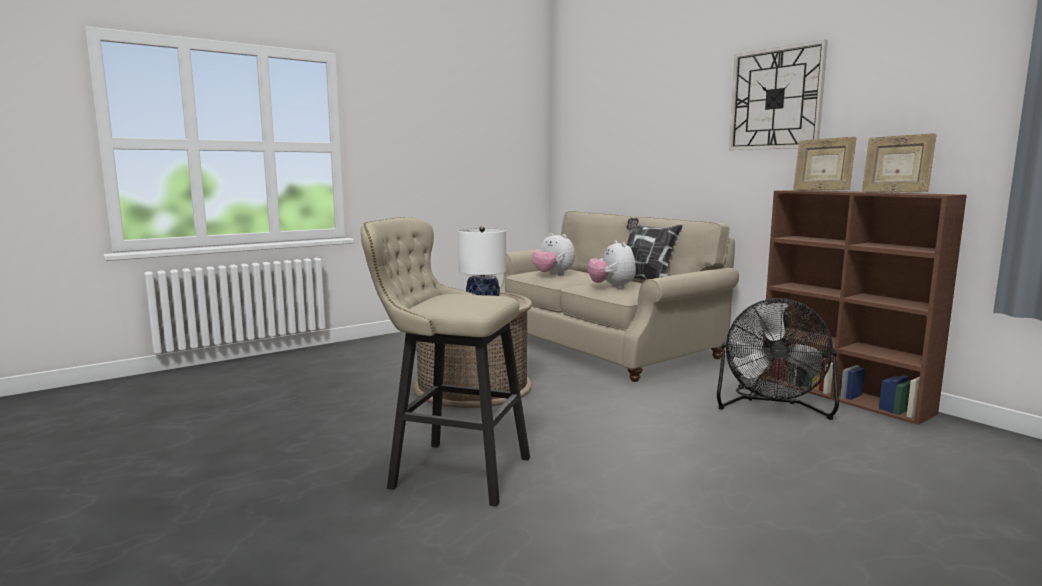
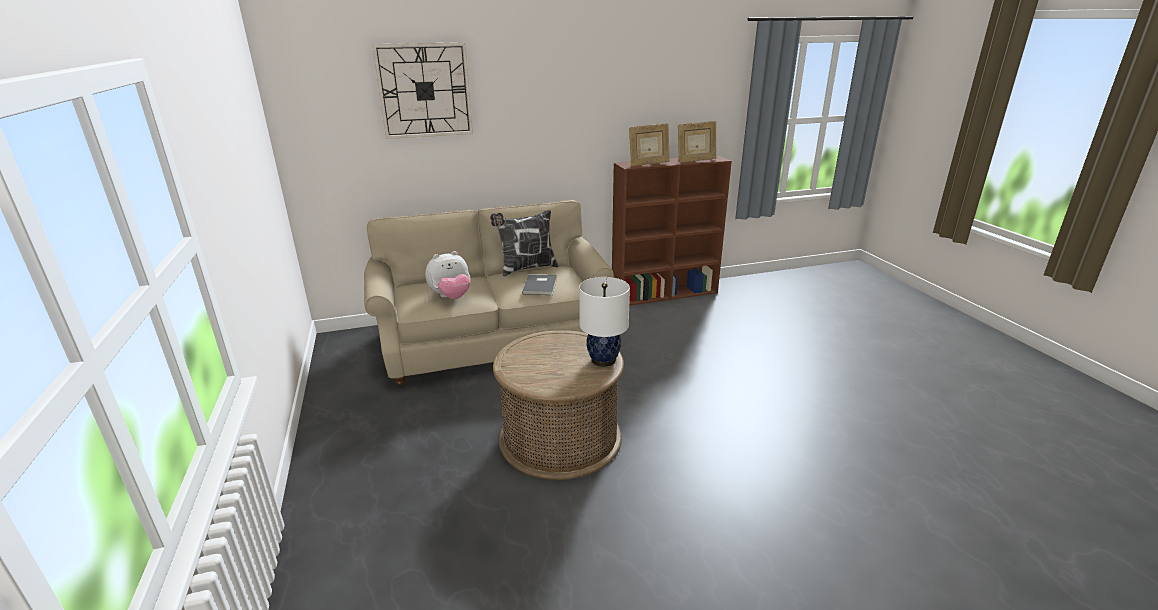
camera: 70 degrees left, 15 degrees up
beige stool [361,217,530,507] -> none
plush toy [588,240,636,289] -> grey book [522,275,557,295]
black fan [717,298,839,420] -> none
wall clock [729,39,828,150] -> wall clock moved to [372,42,473,139]

